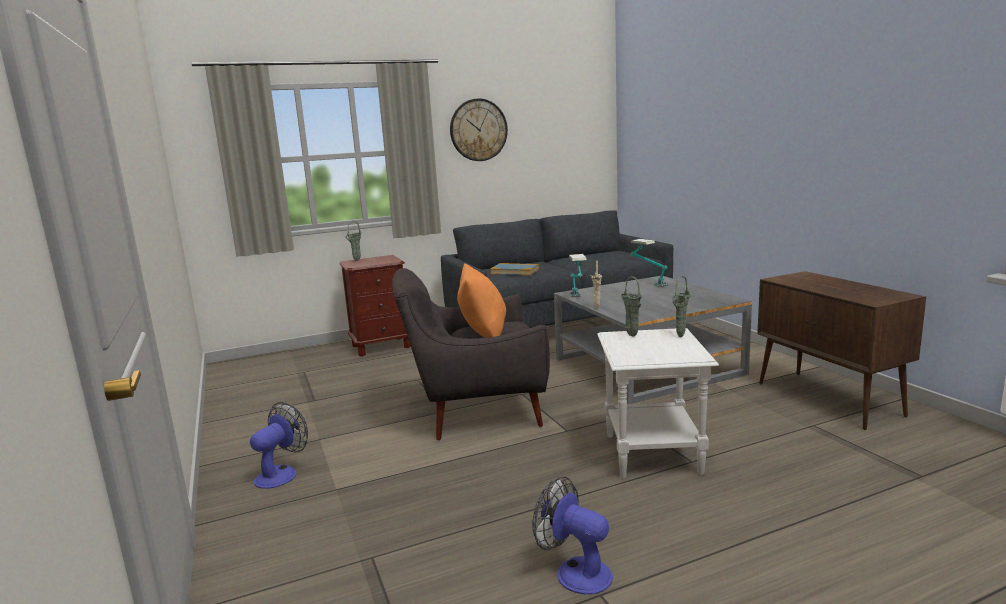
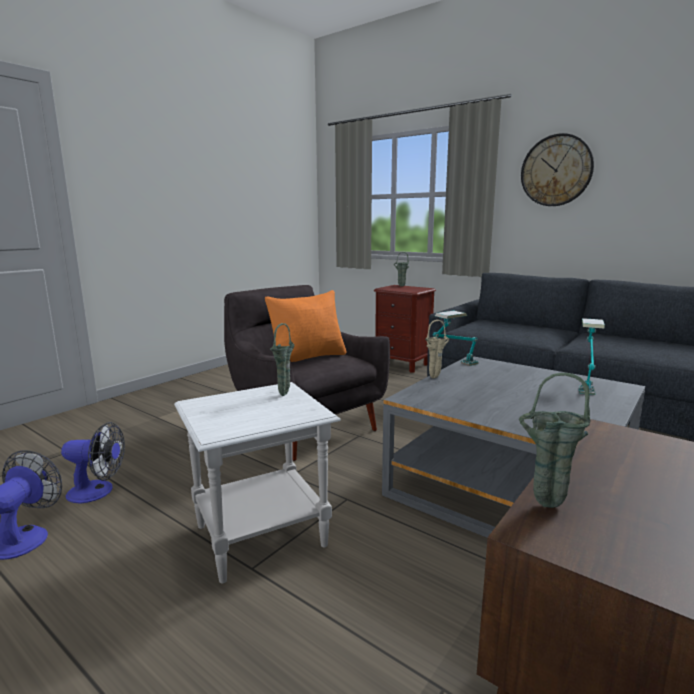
camera: 60 degrees right, 0 degrees up
fan [250,402,308,489] -> fan moved to [61,422,125,504]
book [491,263,539,275] -> none
green vase [672,276,691,337] -> green vase moved to [519,373,590,508]

